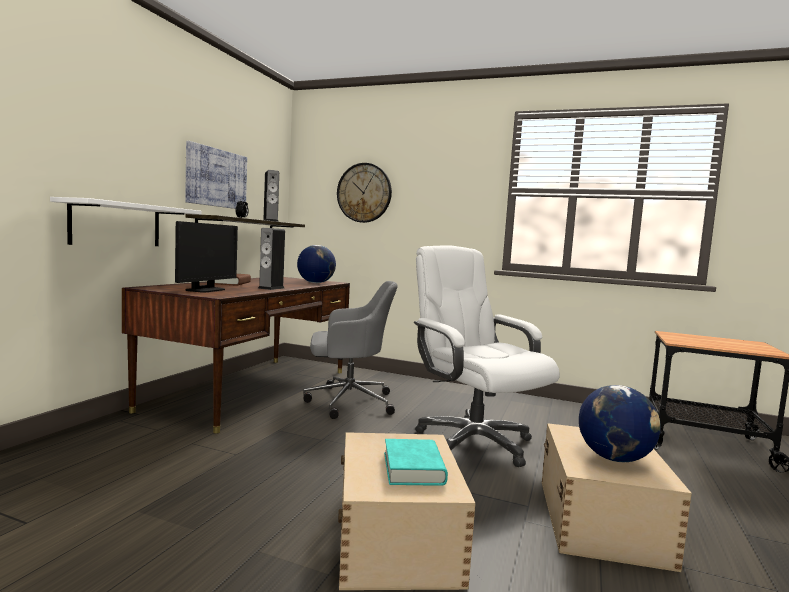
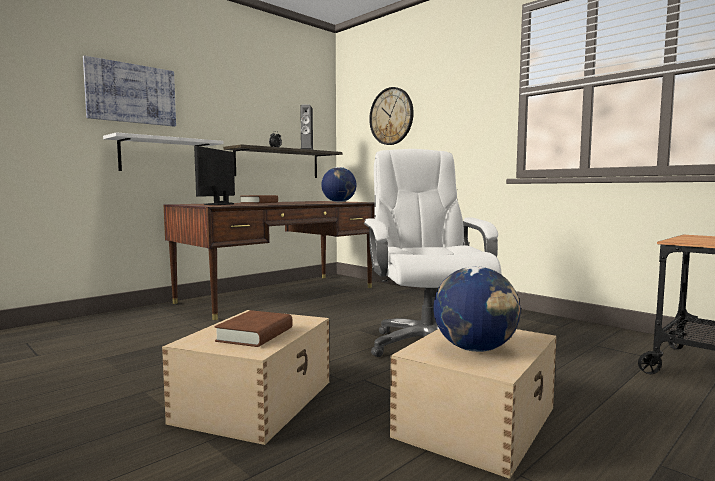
camera: 25 degrees right, 0 degrees up
monitor [175,221,238,293] -> monitor turned 150 degrees clockwise [194,146,235,205]
picture [185,141,247,209] -> picture moved to [83,56,176,126]
speaker [258,228,285,290] -> none
grey office chair [303,281,398,419] -> none
turquoise book [384,439,448,486] -> brown book [214,310,292,347]

